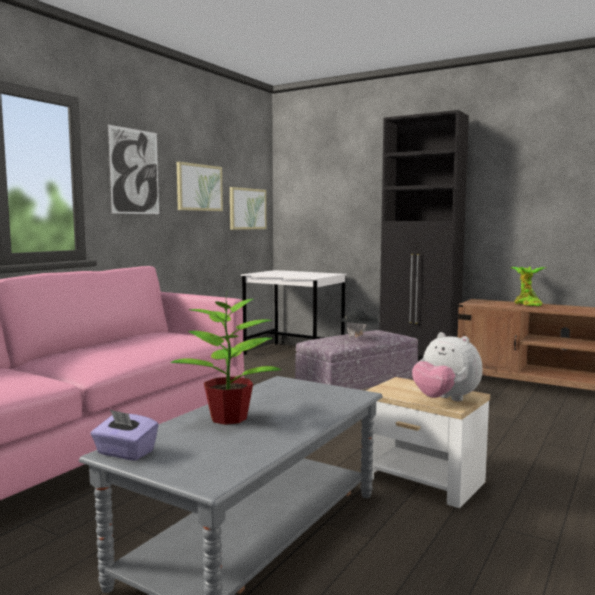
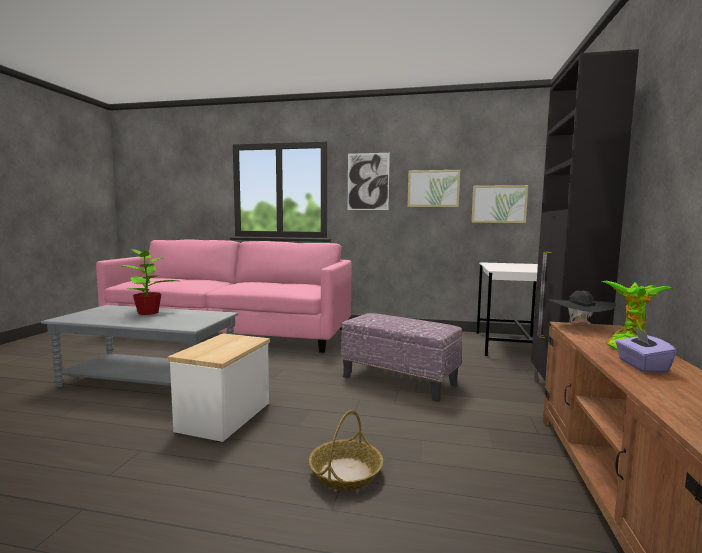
camera: 70 degrees right, 0 degrees up
purple tissue box [91,409,159,461] -> purple tissue box moved to [616,328,677,373]
black hat [338,309,379,338] -> black hat moved to [548,290,616,326]
plush toy [412,332,482,401] -> none
none -> basket [309,410,383,491]

